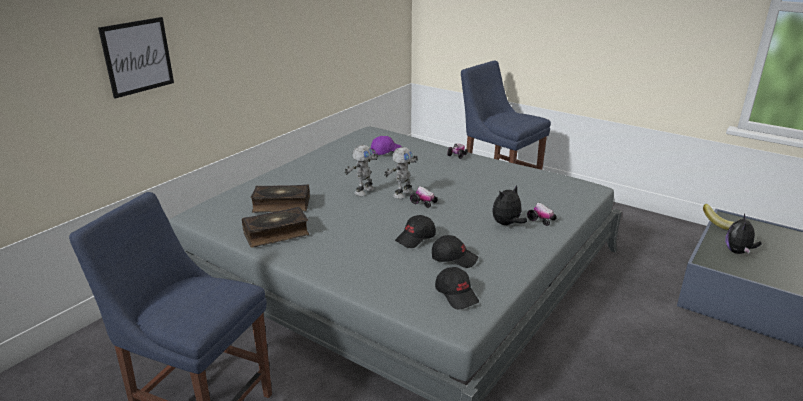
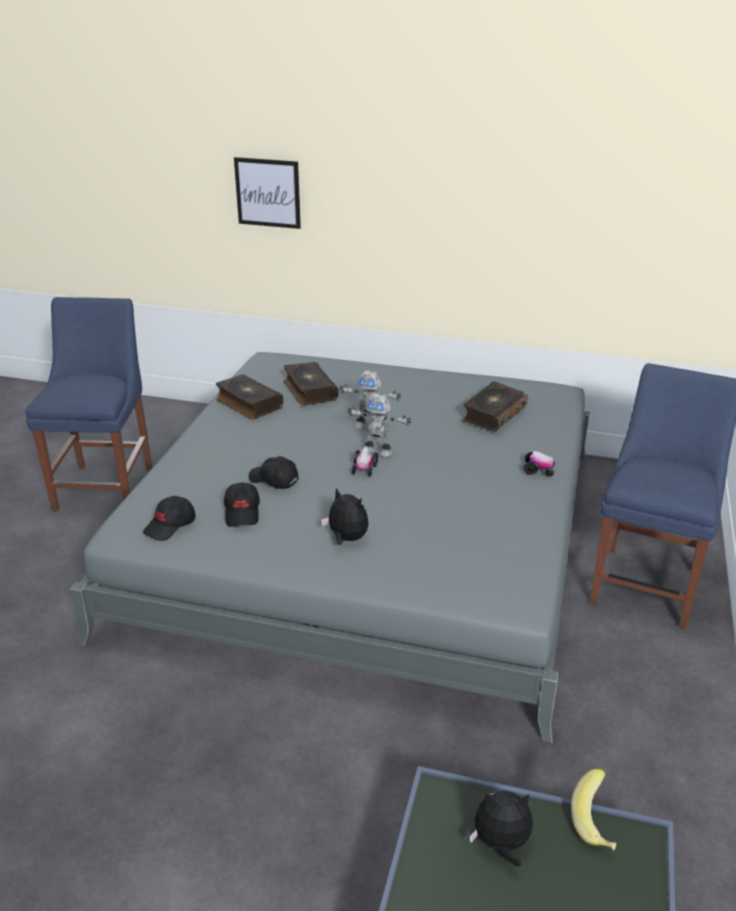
camera: 70 degrees right, 5 degrees up
purple cap [371,136,402,155] -> book [462,381,528,432]
toy car [527,202,556,226] -> none

